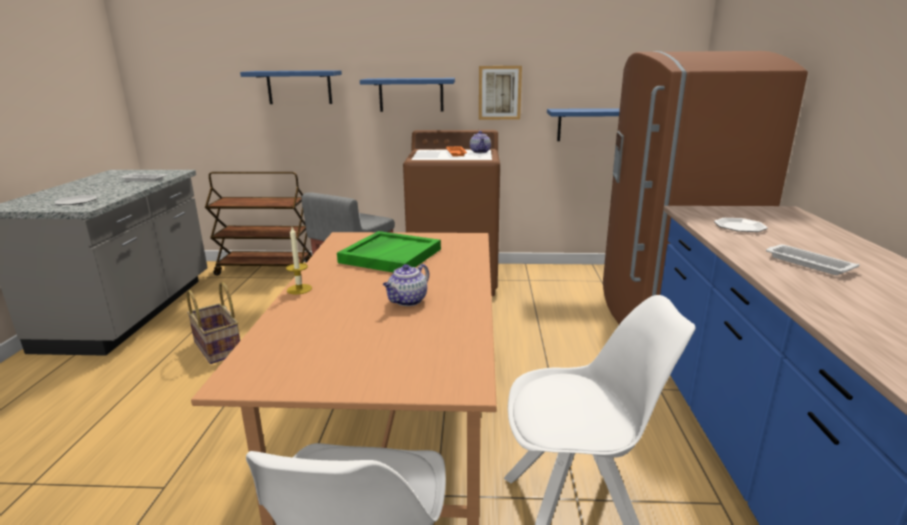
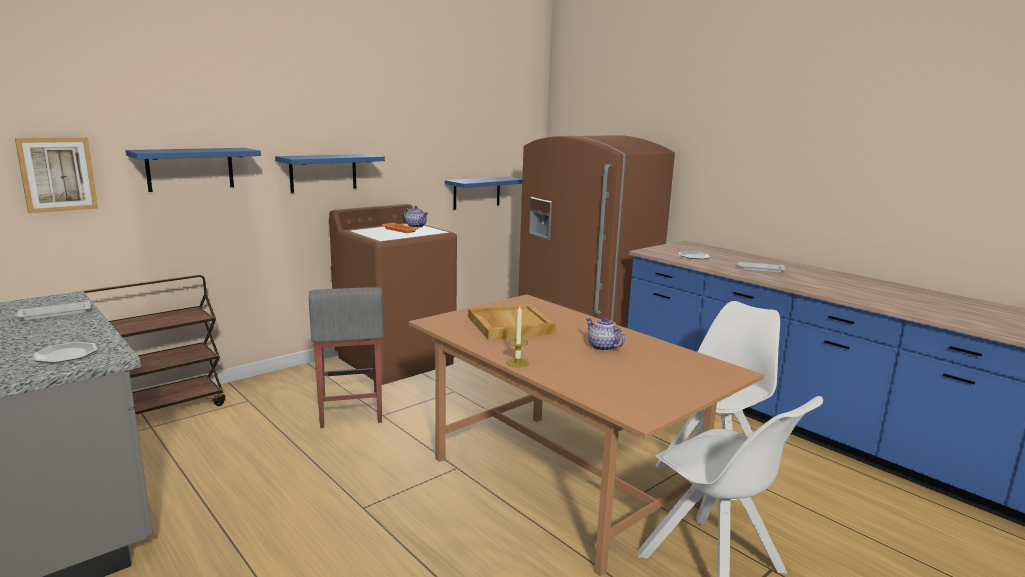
camera: 45 degrees left, 5 degrees down
basket [187,282,240,364] -> none
green tray [337,231,441,272] -> beige tray [468,304,556,340]
teapot [383,264,429,306] -> teapot turned 150 degrees clockwise [586,317,625,351]
picture [479,66,522,120] -> picture moved to [15,138,98,213]

